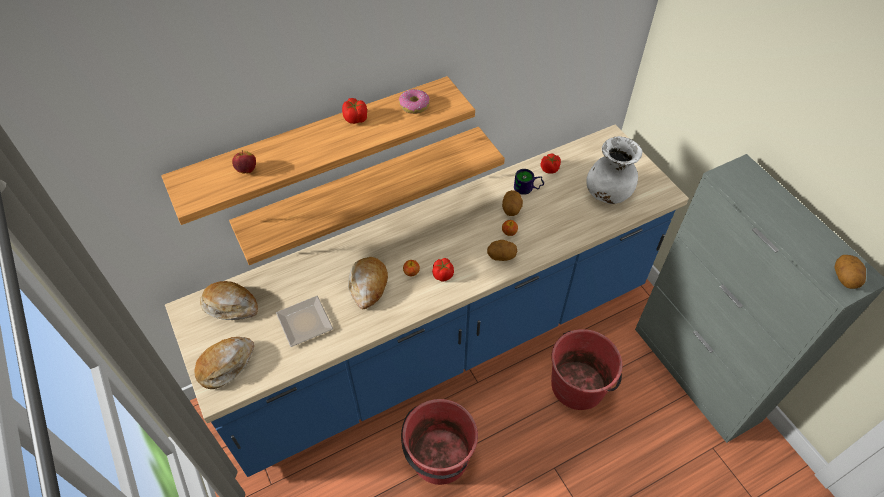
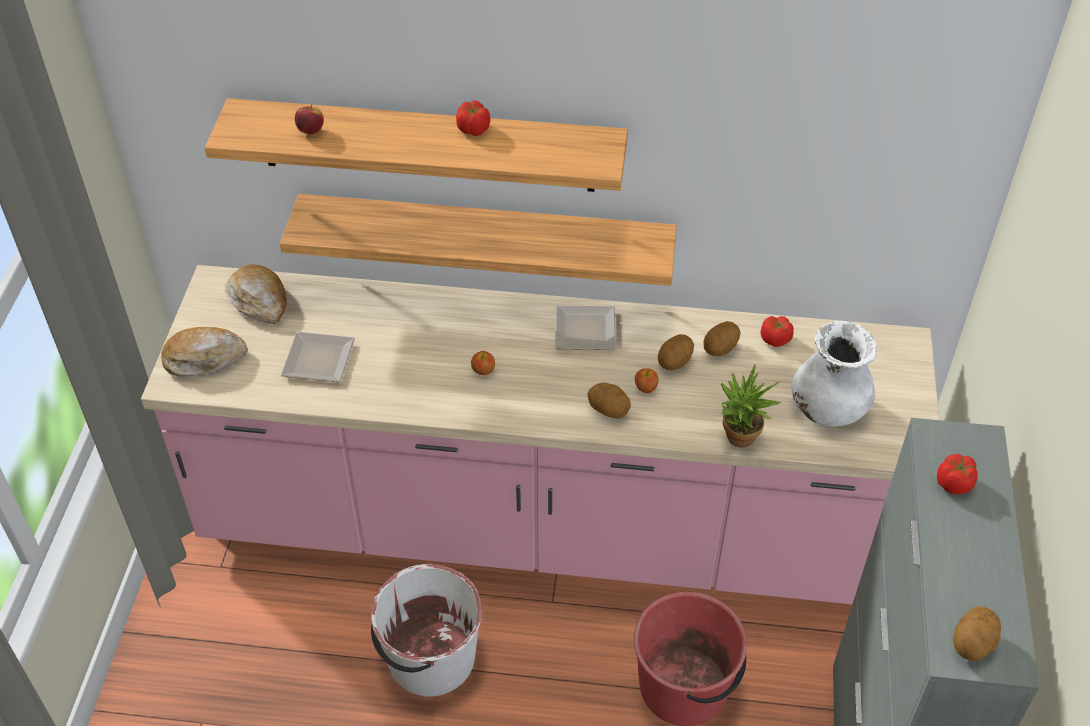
camera: 35 degrees right, 5 degrees down
blue counter [165,124,689,477] -> pink counter [141,265,939,604]
bread [348,257,388,310] -> none
donut [399,89,430,114] -> none
red bucket [401,399,478,485] -> white bucket [371,564,482,697]
tomato [432,258,454,282] -> tomato moved to [937,454,978,494]
mug [514,169,544,195] -> potato [703,321,741,356]
none -> plate [555,305,616,350]
none -> potted plant [721,365,781,448]

